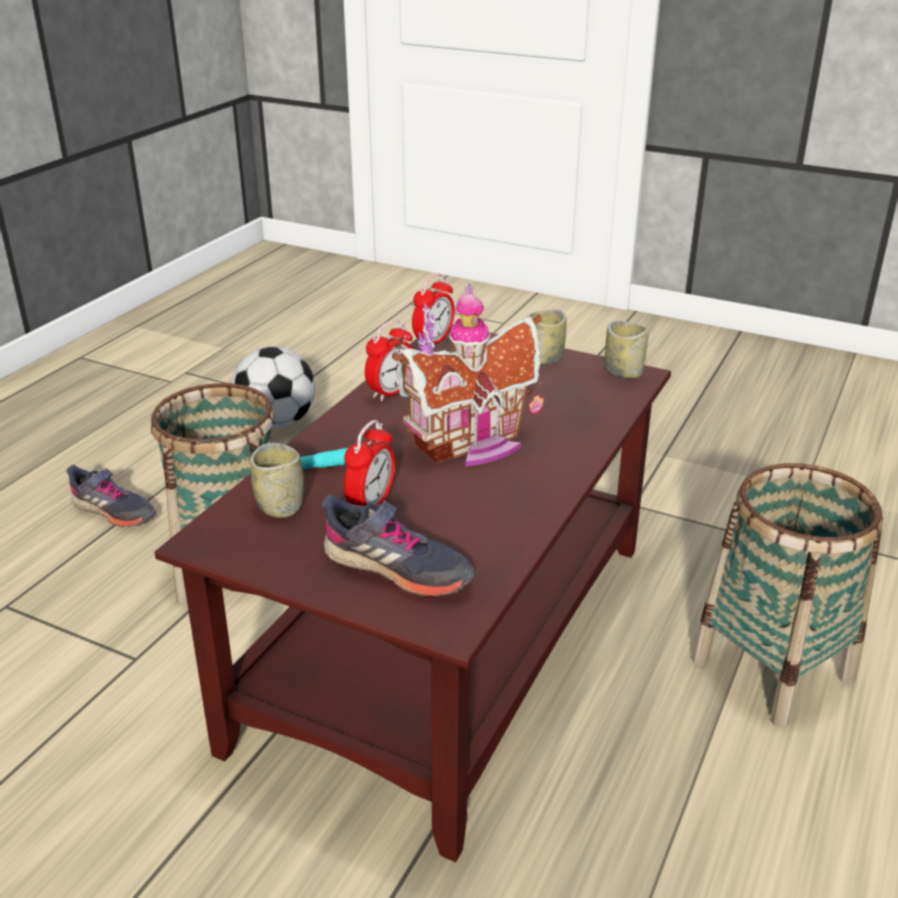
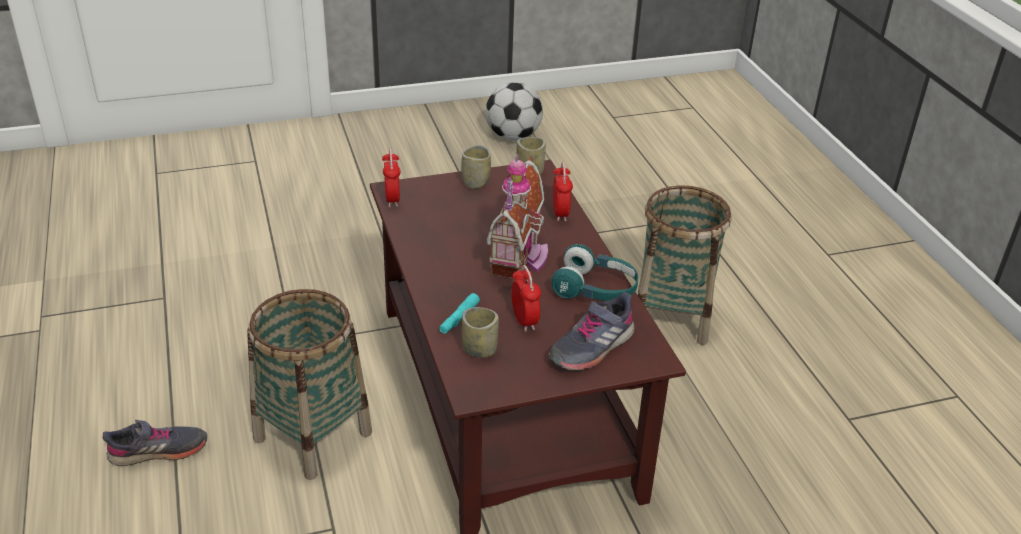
camera: 45 degrees left, 5 degrees up
football [232,346,315,428] -> football moved to [486,82,543,140]
grey shoe [322,494,475,596] -> grey shoe turned 150 degrees clockwise [548,292,635,371]
alarm clock [365,319,413,401] -> alarm clock moved to [553,162,573,222]
none -> turquoise headphones [551,244,638,301]

